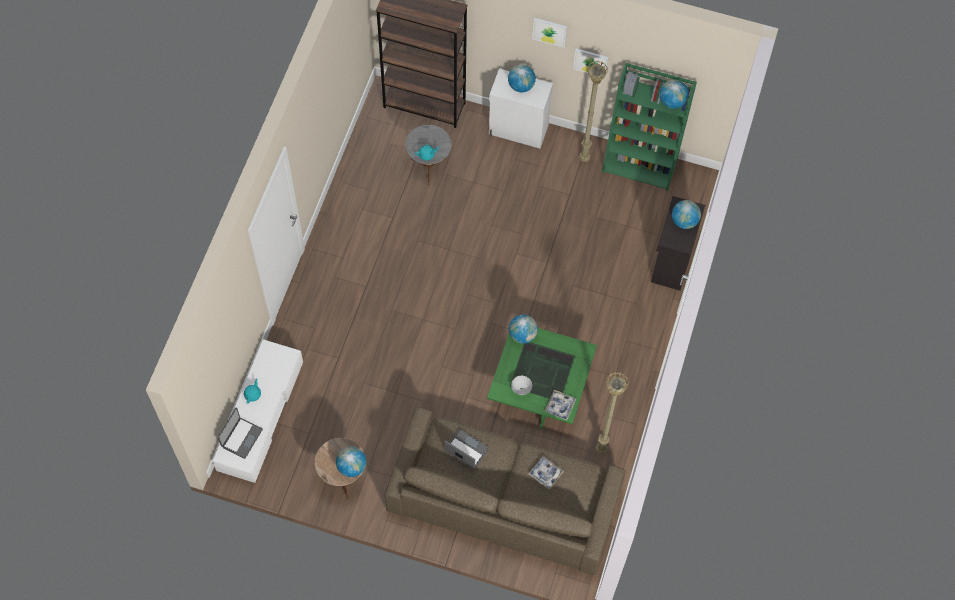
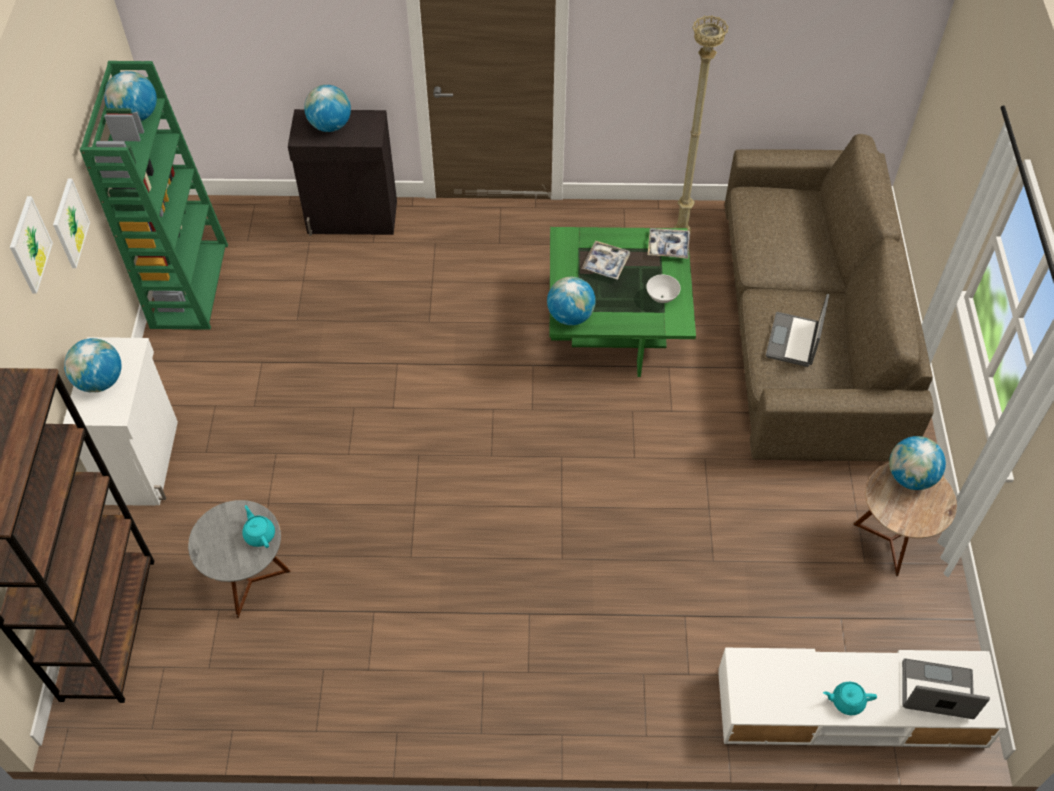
camera: 105 degrees left, 10 degrees down
tray [528,456,564,489] -> tray moved to [581,241,630,280]
beige floor lamp [579,61,608,162] -> none

